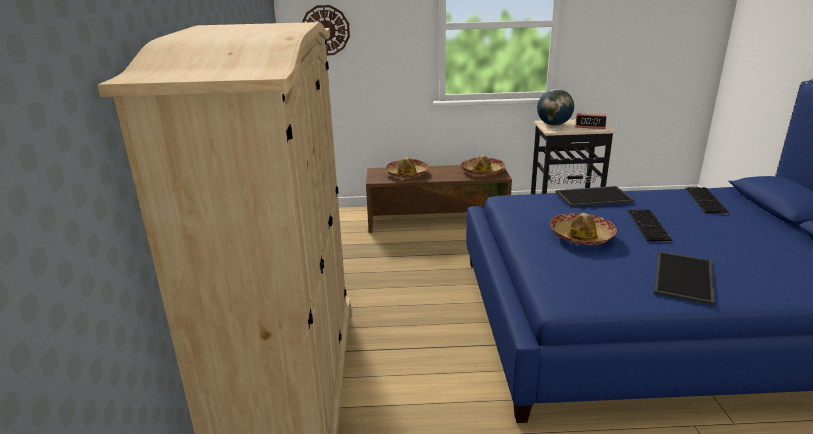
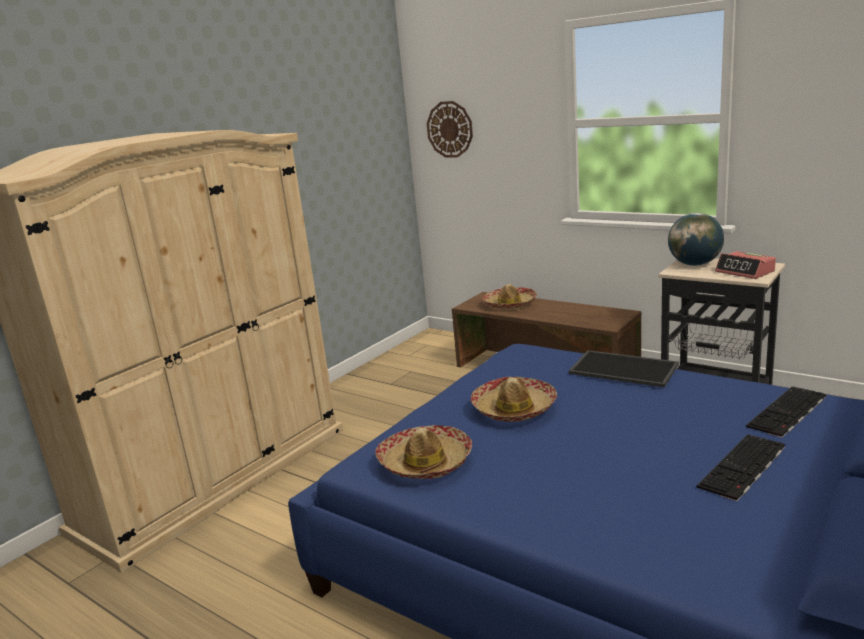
camera: 40 degrees right, 5 degrees down
hat [461,155,505,175] -> hat moved to [375,425,472,479]
keyboard [628,210,672,242] -> keyboard moved to [697,435,785,501]
tray [654,251,715,305] -> none

